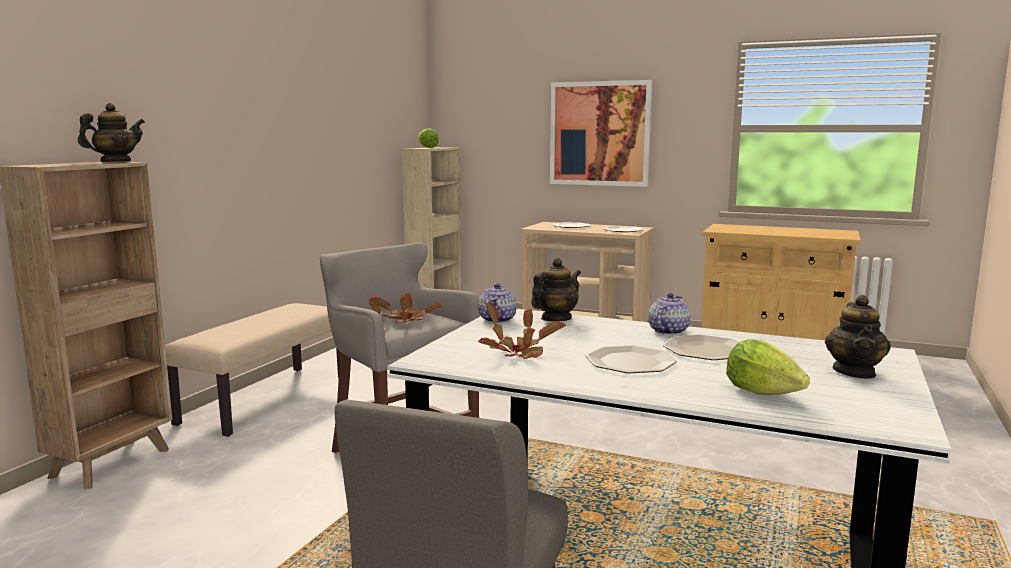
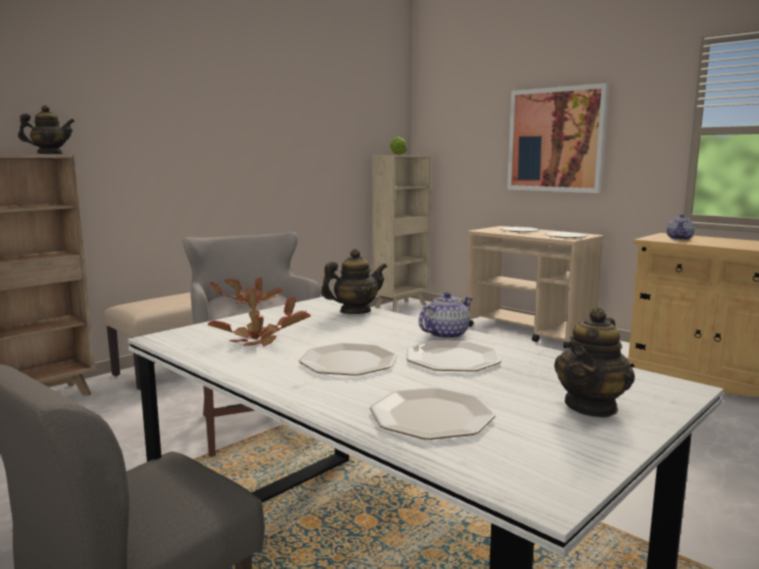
camera: 20 degrees right, 0 degrees up
teapot [478,283,516,323] -> teapot moved to [666,214,695,240]
lettuce [726,339,810,395] -> plate [370,387,495,440]

